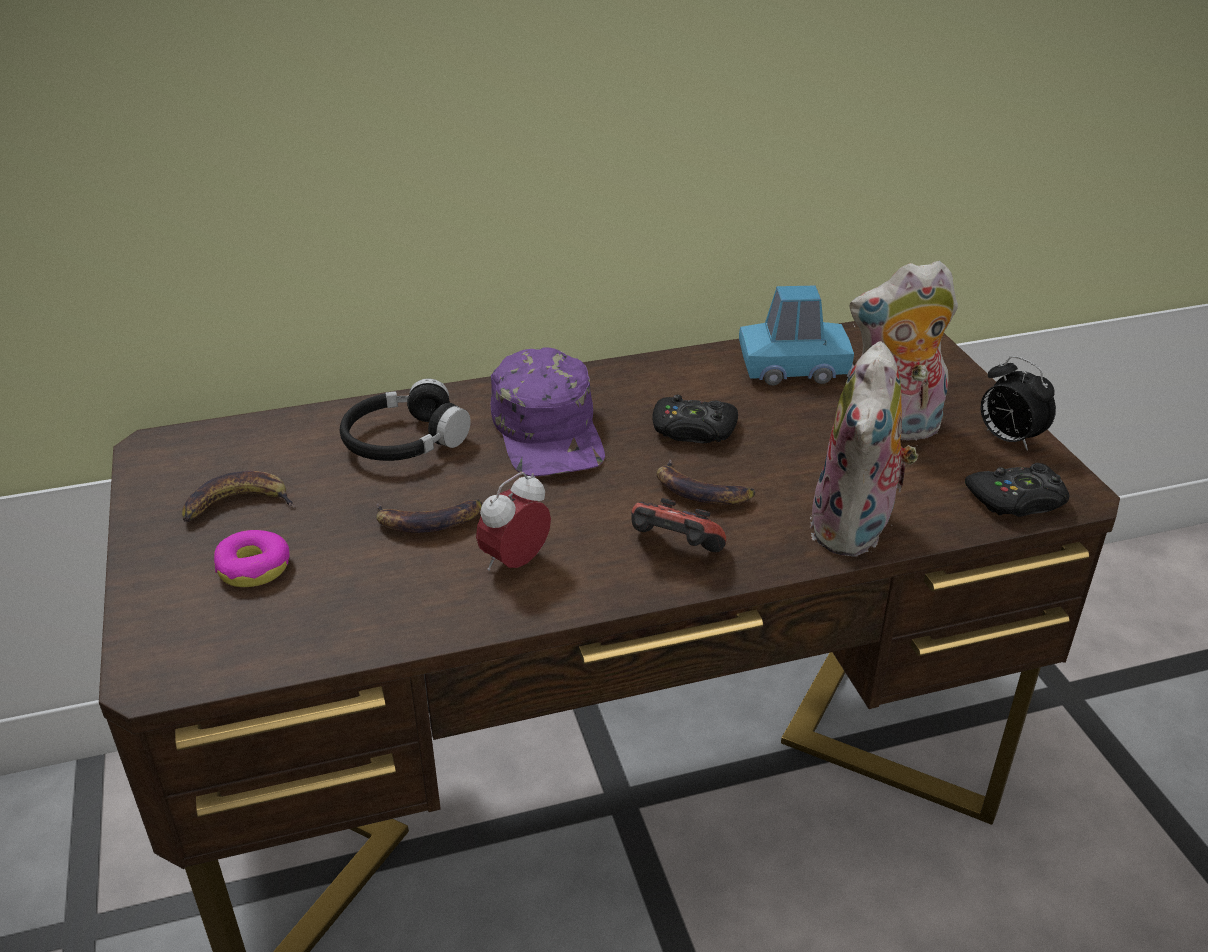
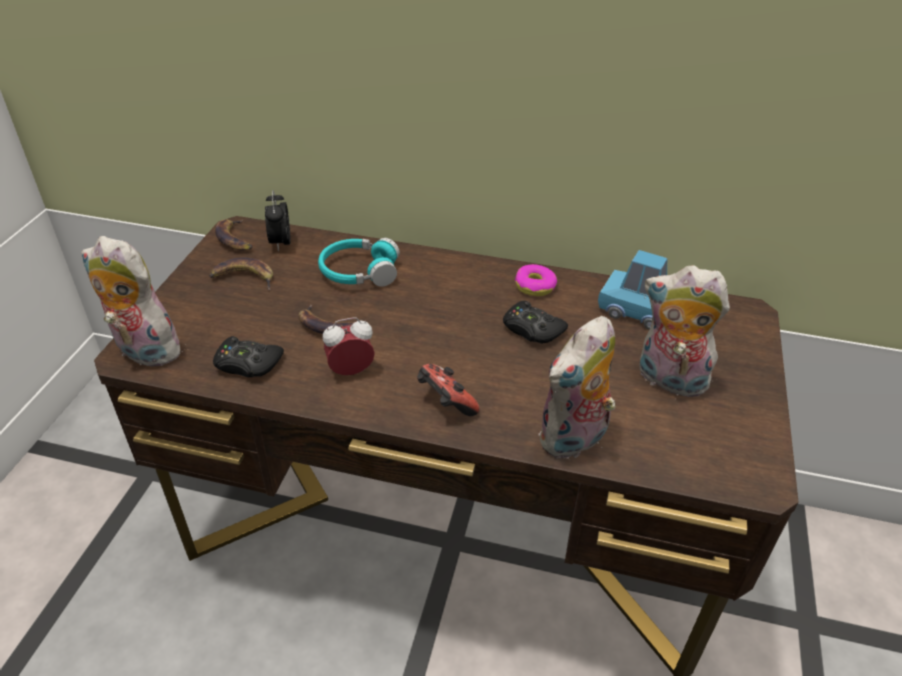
camera: 30 degrees right, 5 degrees up
donut [214,530,290,587] -> donut moved to [515,264,557,296]
black headphones [340,379,471,461] -> turquoise headphones [318,238,400,287]
purple cap [491,347,605,477] -> none
banana [657,459,755,504] -> banana moved to [215,219,252,251]
black game controller [965,463,1070,517] -> black game controller moved to [213,336,284,378]
alarm clock [981,356,1056,451] -> alarm clock moved to [265,190,291,252]
none -> plush toy [81,236,189,367]

